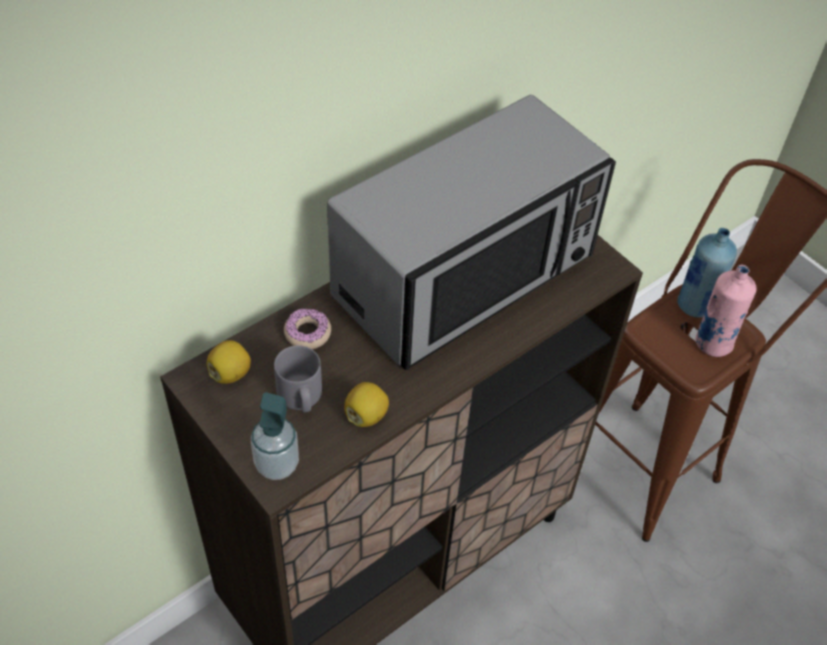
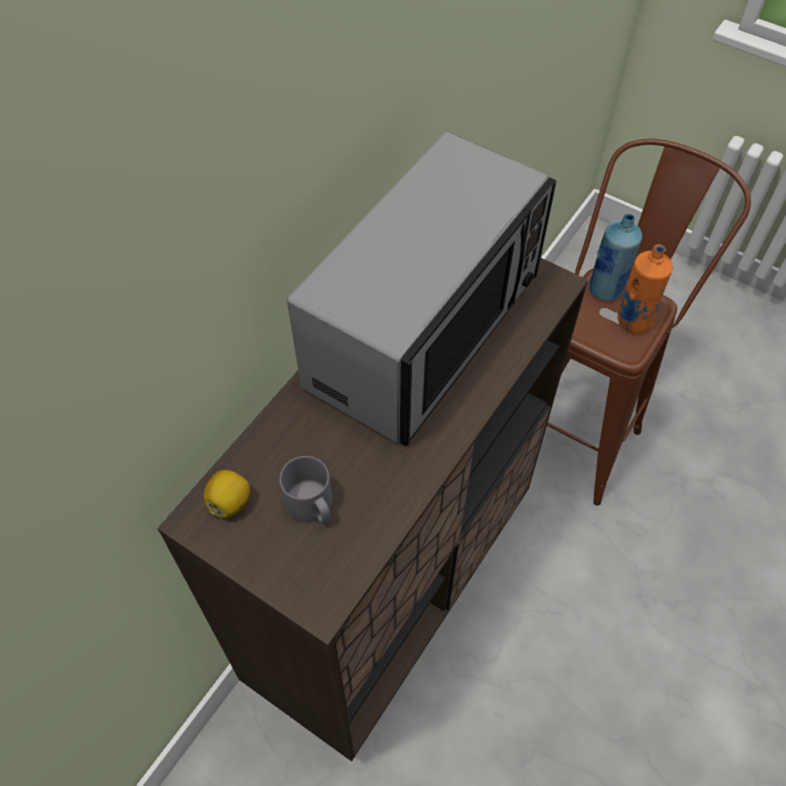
camera: 15 degrees left, 5 degrees up
soap dispenser [251,392,299,480] -> none
donut [284,308,331,349] -> none
lemon [344,382,389,427] -> none
pink bottle [696,265,757,357] -> orange bottle [617,244,673,334]

